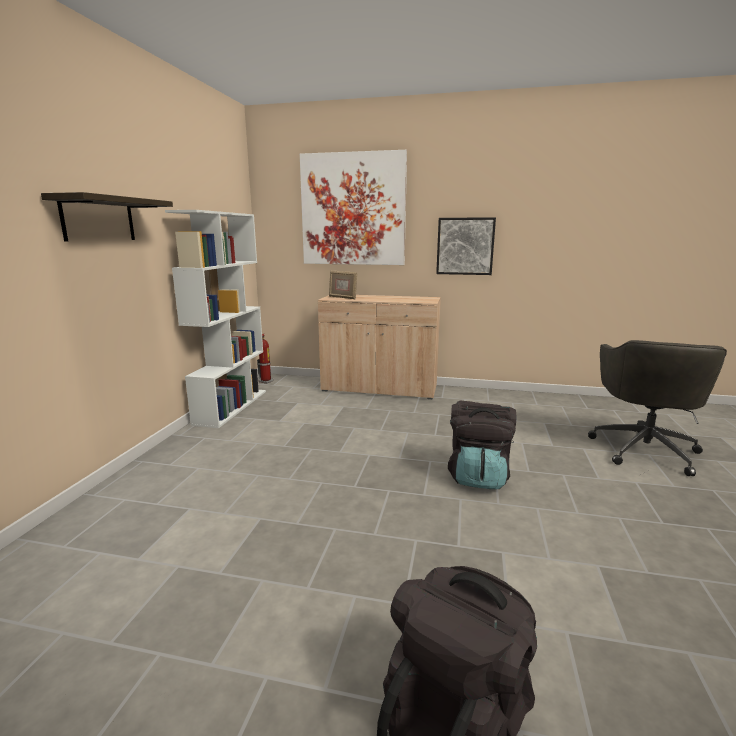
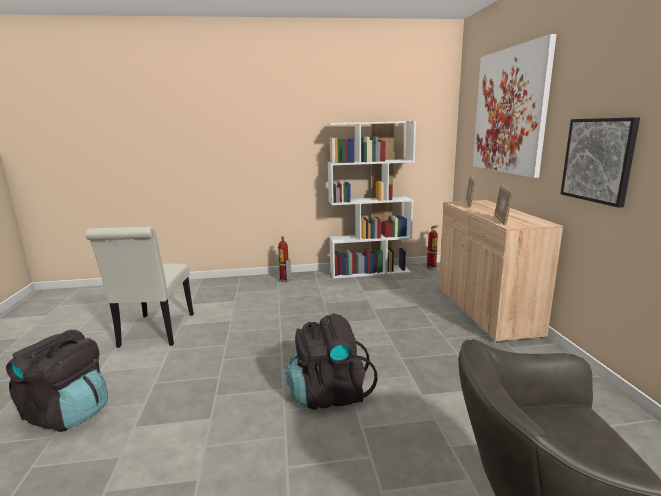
camera: 70 degrees right, 0 degrees up
shelf [41,192,173,241] -> none
none -> white chair [85,227,194,348]
none -> fire extinguisher [278,236,292,282]
none -> picture frame [494,185,513,225]

